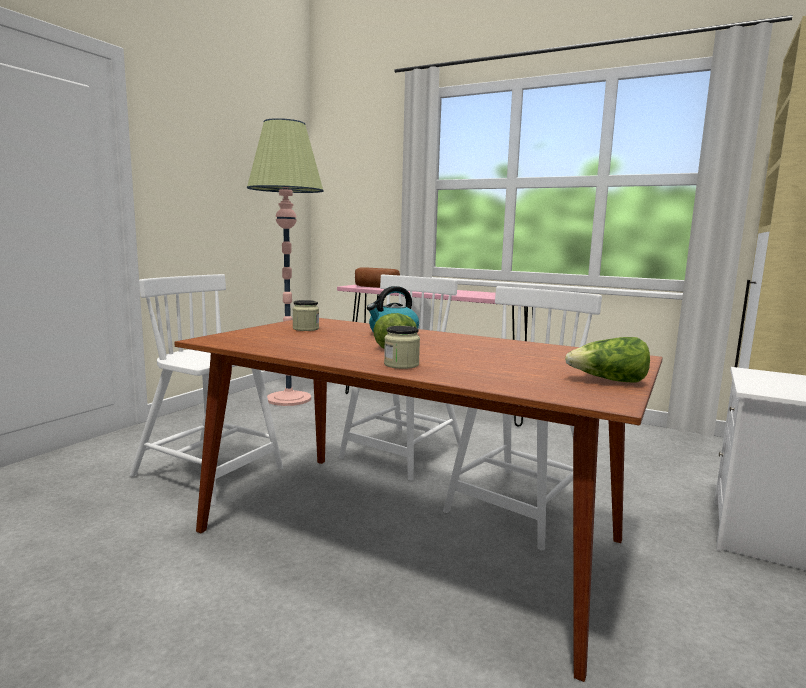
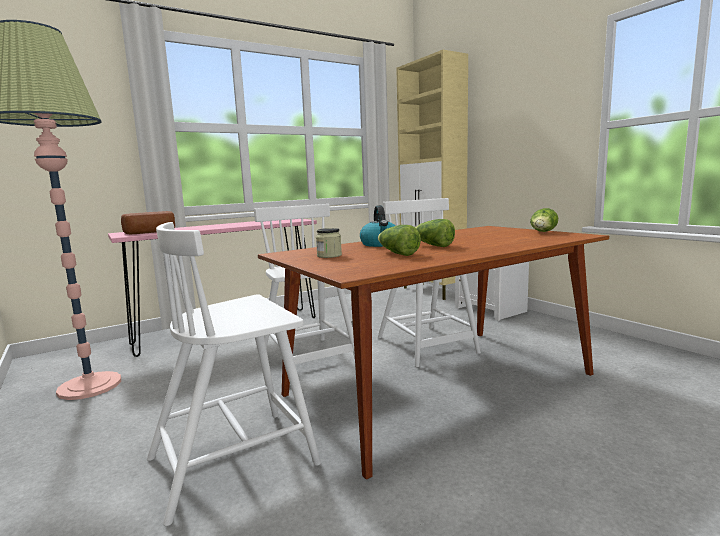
camera: 60 degrees left, 0 degrees up
jar [384,326,420,369] -> none
none -> lettuce [378,225,421,256]

